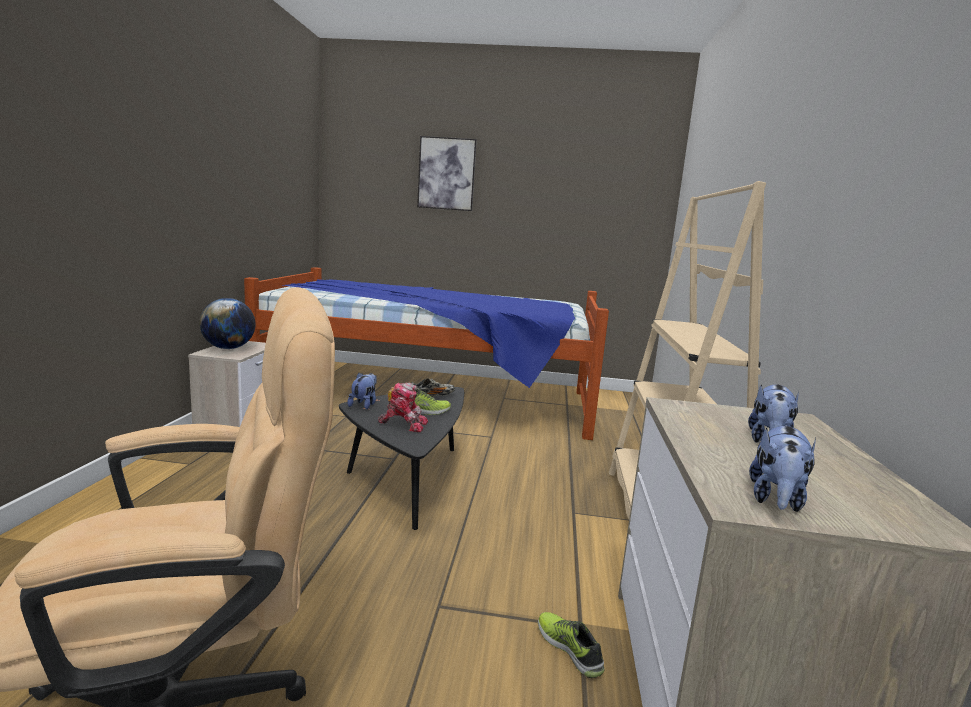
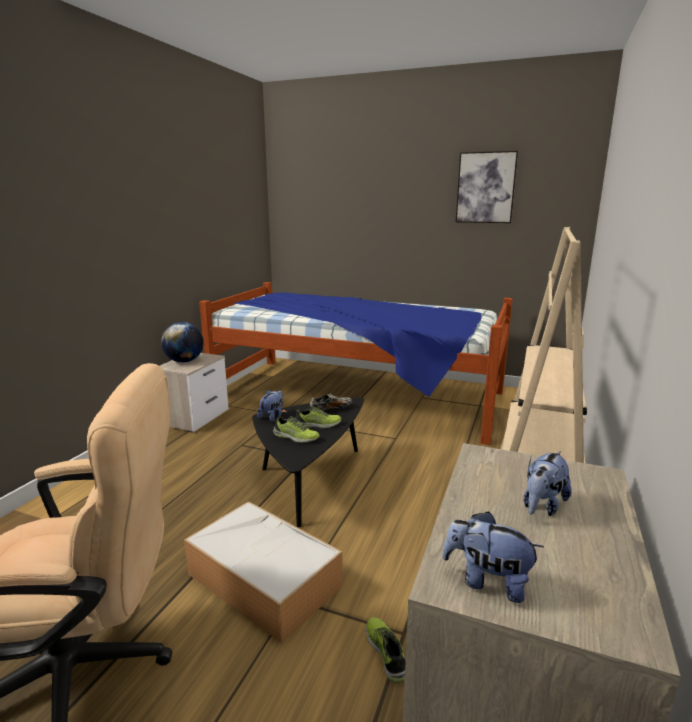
camera: 15 degrees right, 5 degrees up
toy robot [378,383,428,432] -> shoe [273,416,319,443]
picture [417,136,477,211] -> picture moved to [456,151,518,223]
plush toy [749,425,816,512] -> plush toy turned 75 degrees clockwise [442,511,544,603]
none -> storage box [184,501,343,643]

